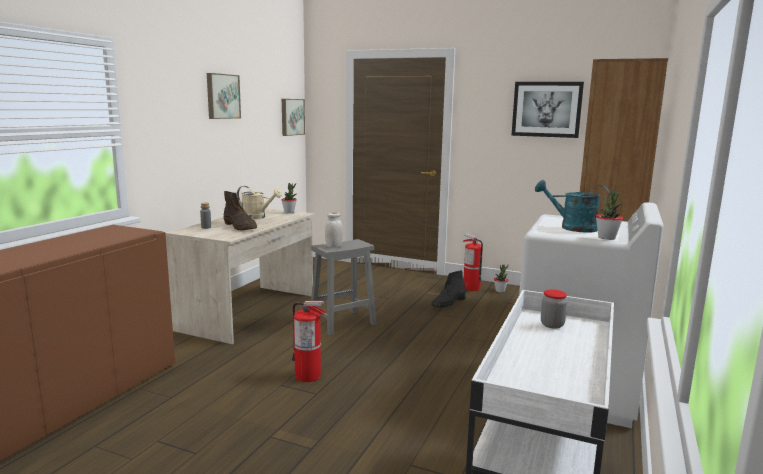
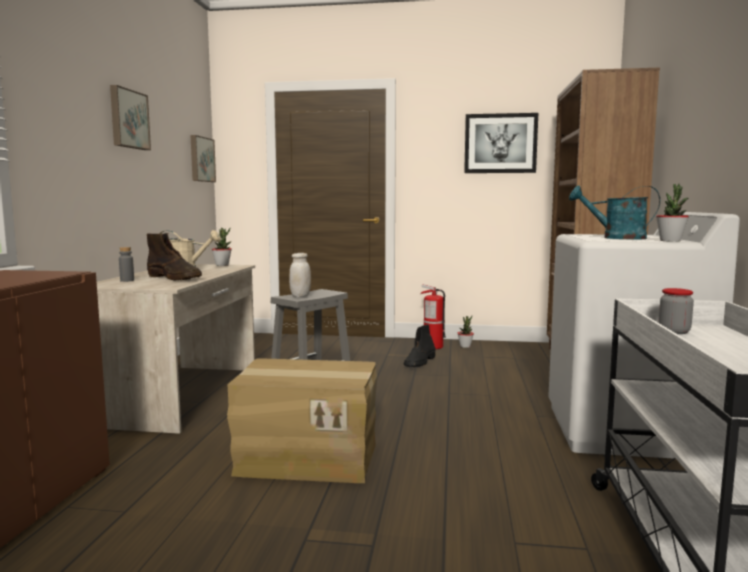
camera: 15 degrees left, 5 degrees down
fire extinguisher [292,301,326,382] -> cardboard box [227,359,377,483]

